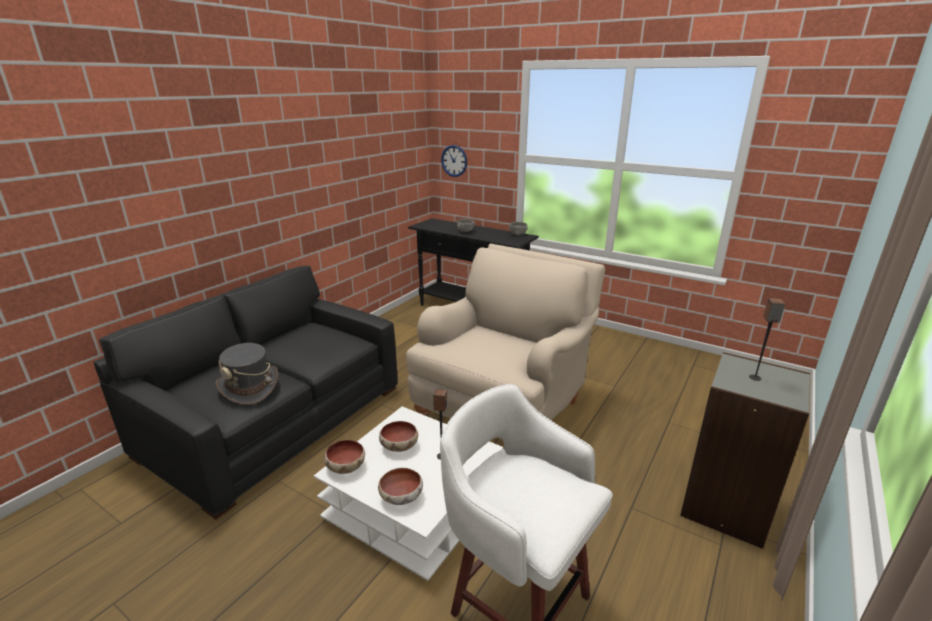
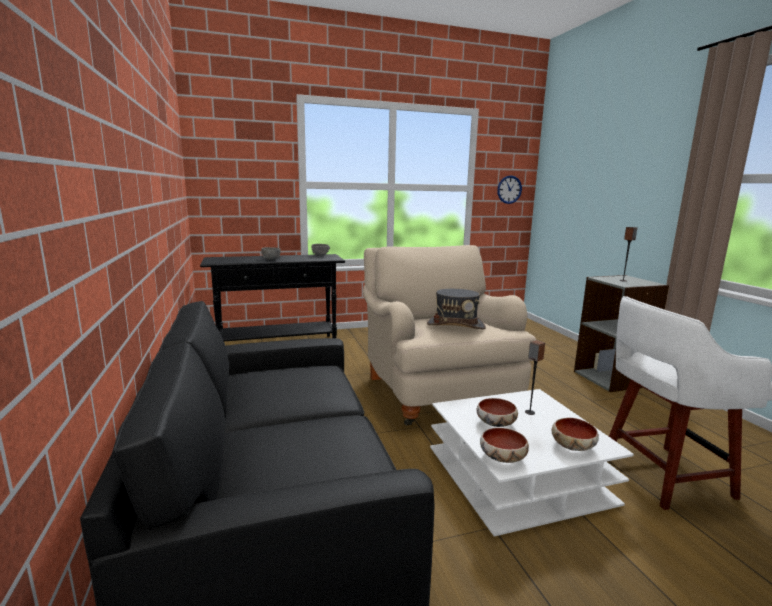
camera: 50 degrees left, 10 degrees down
grey hat [215,343,278,405] -> grey hat moved to [427,289,486,330]
wall clock [441,145,467,177] -> wall clock moved to [497,175,522,204]

